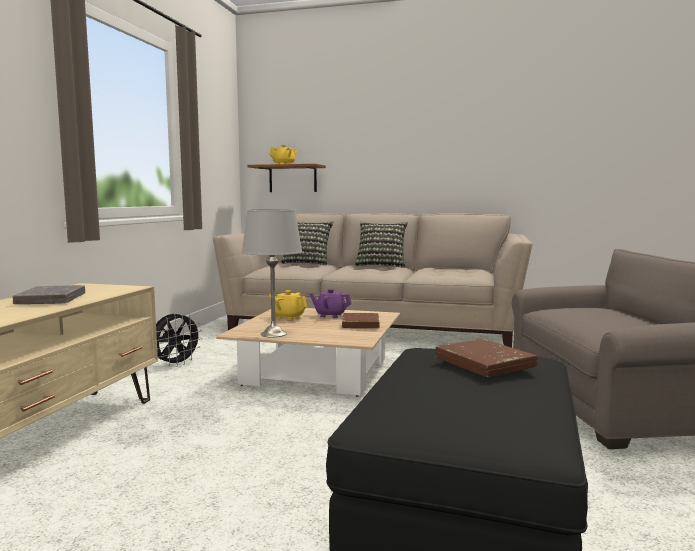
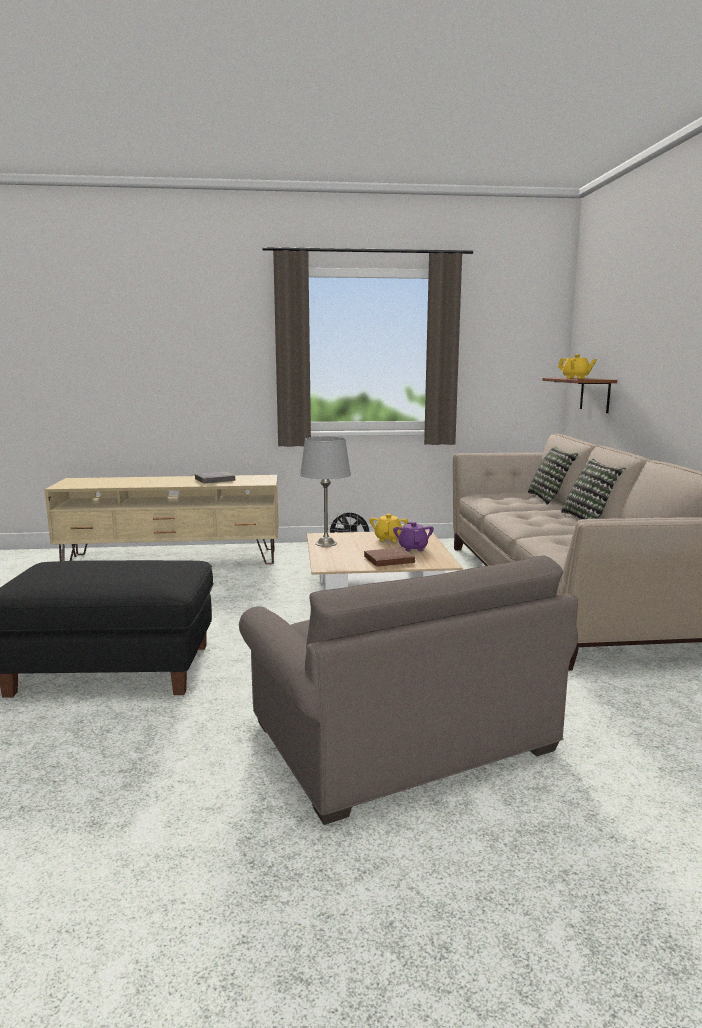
camera: 70 degrees right, 5 degrees up
brown book [435,339,537,377] -> none

